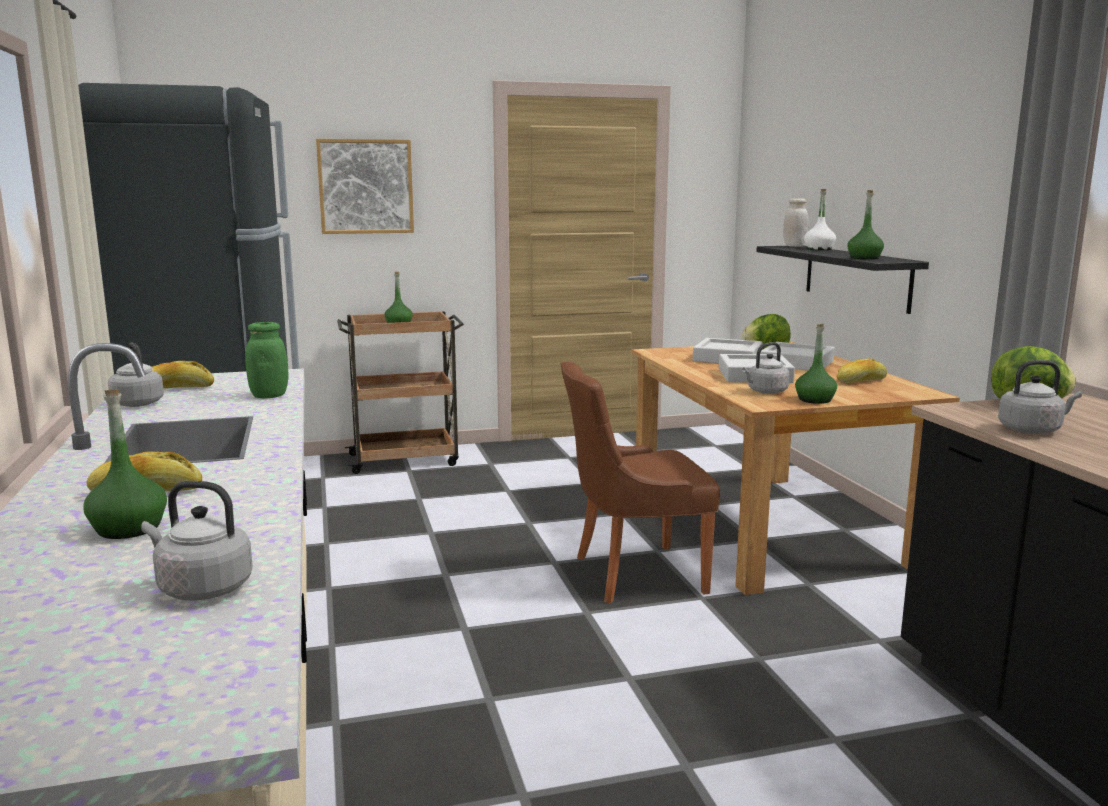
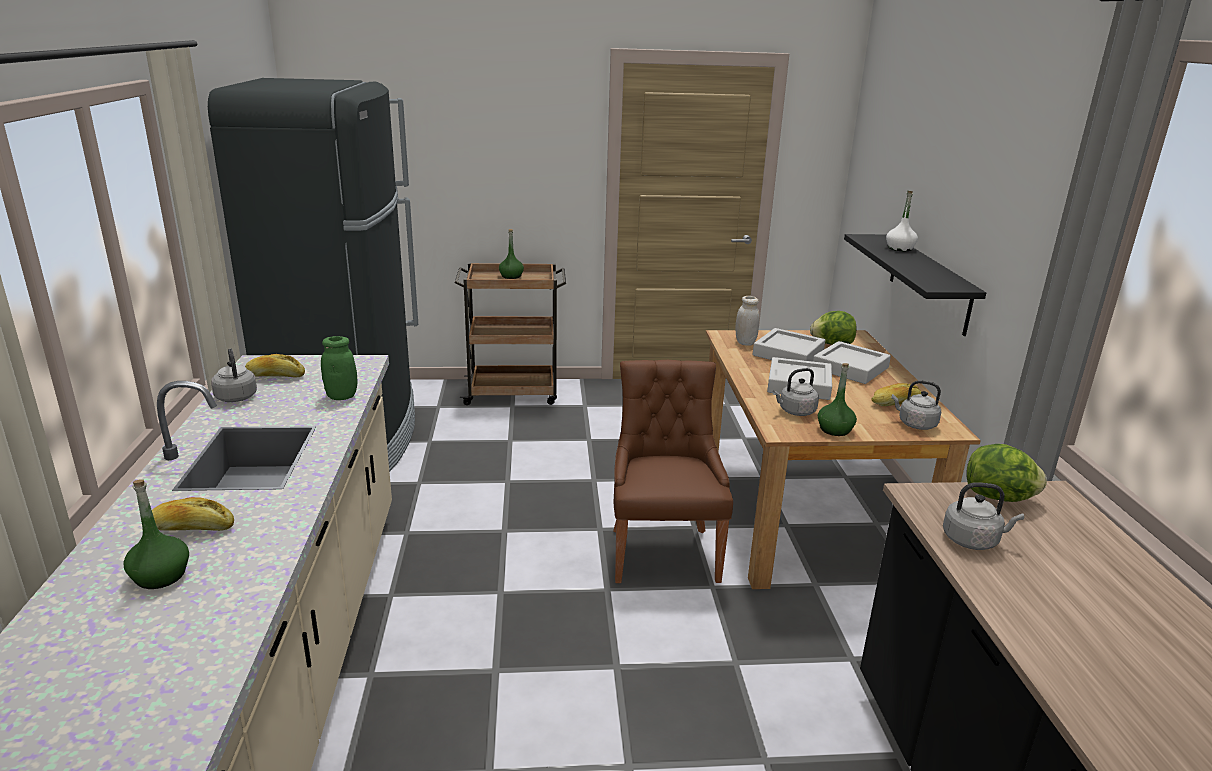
camera: 10 degrees right, 10 degrees up
grey kettle [141,481,253,601] -> grey kettle moved to [891,380,941,430]
picture [316,139,414,234] -> none
brown chair [561,362,720,603] -> brown chair turned 90 degrees clockwise [613,360,733,583]
white jar [783,198,808,247] -> white jar moved to [736,296,759,346]
green bottle [847,190,884,260] -> none

